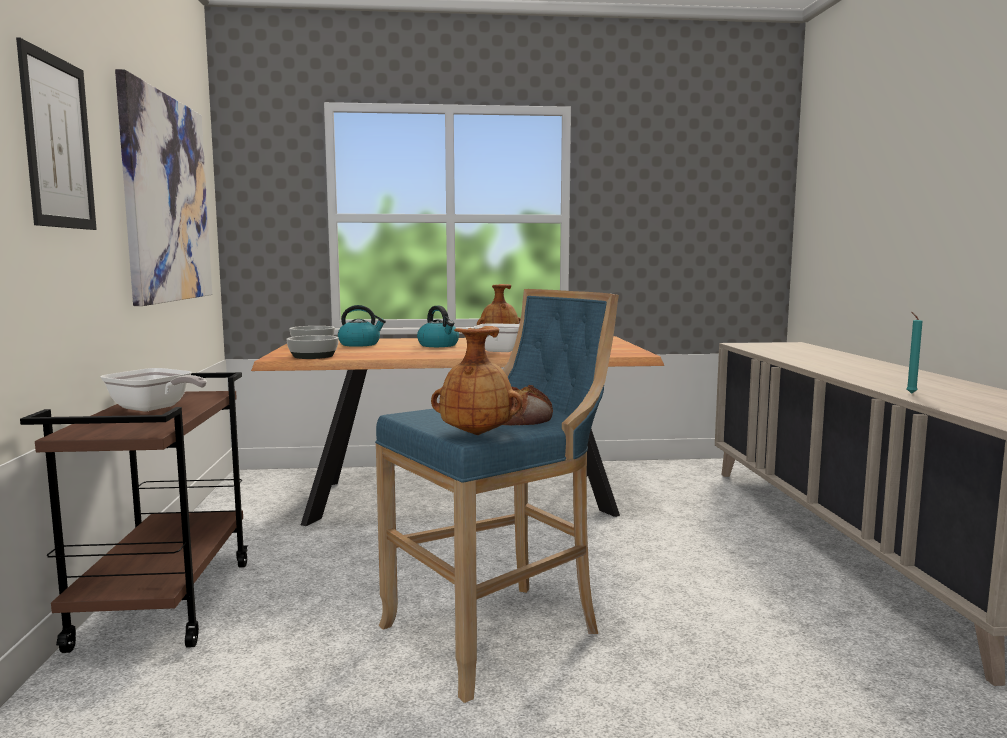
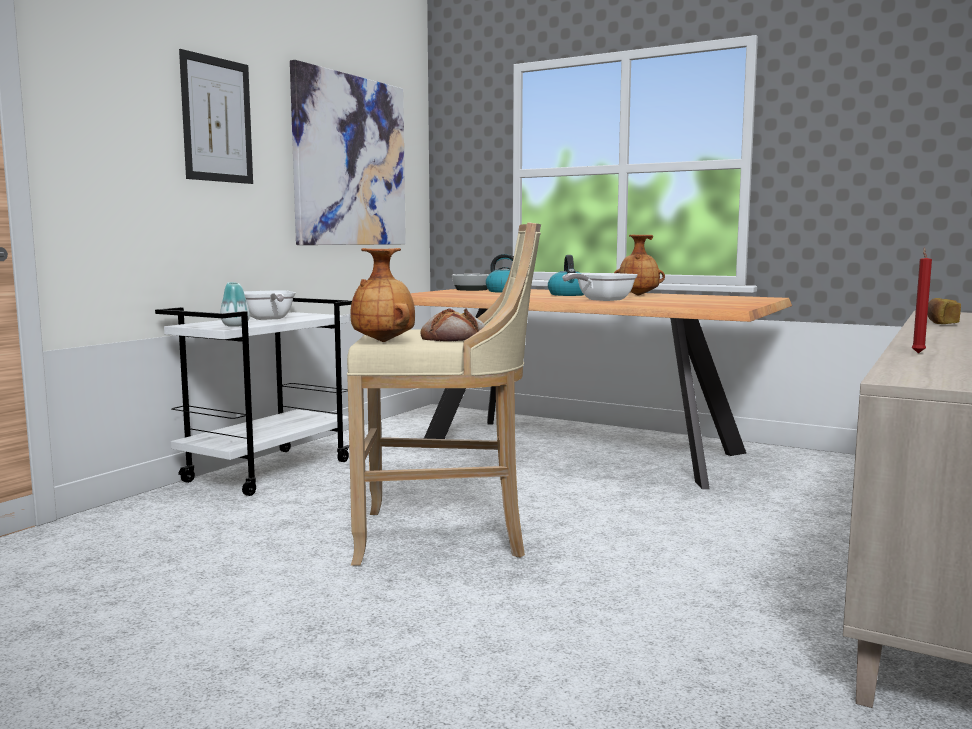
camera: 35 degrees right, 0 degrees up
brown cart [20,372,248,653] -> white cart [155,298,352,496]
bowl [286,335,339,359] -> none
blue stool [375,289,619,703] -> beige stool [347,222,541,566]
turquoise candle [906,312,922,394] -> red candle [912,248,932,353]
none -> vase [220,282,250,327]
none -> bread [928,298,961,324]

